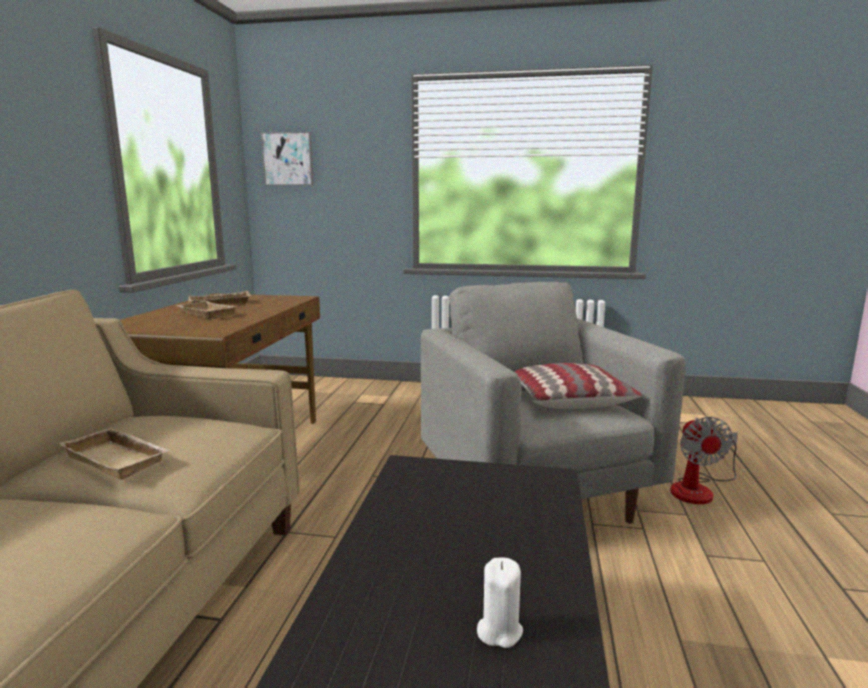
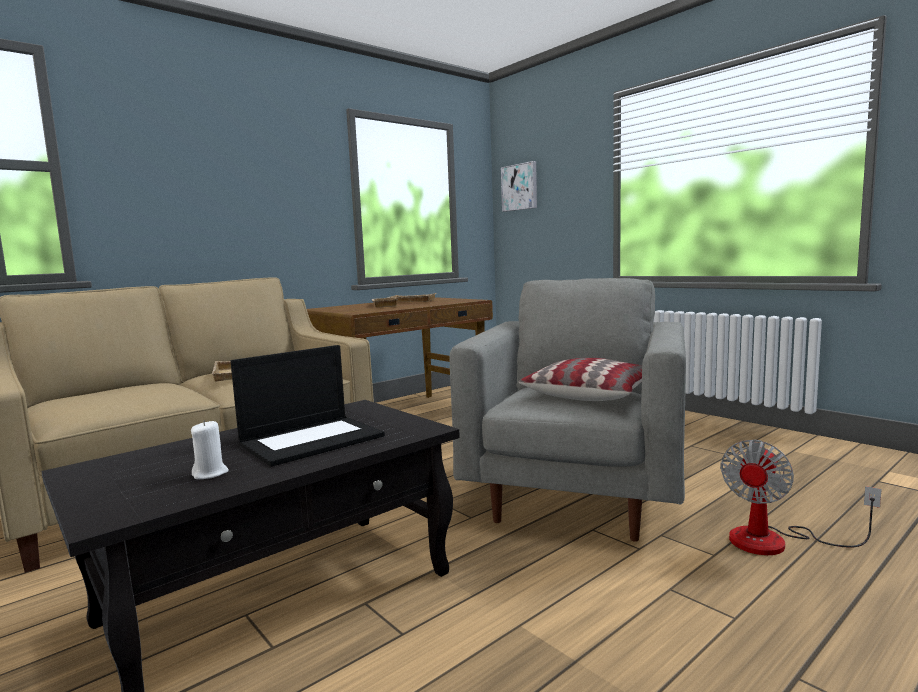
camera: 40 degrees right, 5 degrees down
none -> laptop [230,345,385,467]

